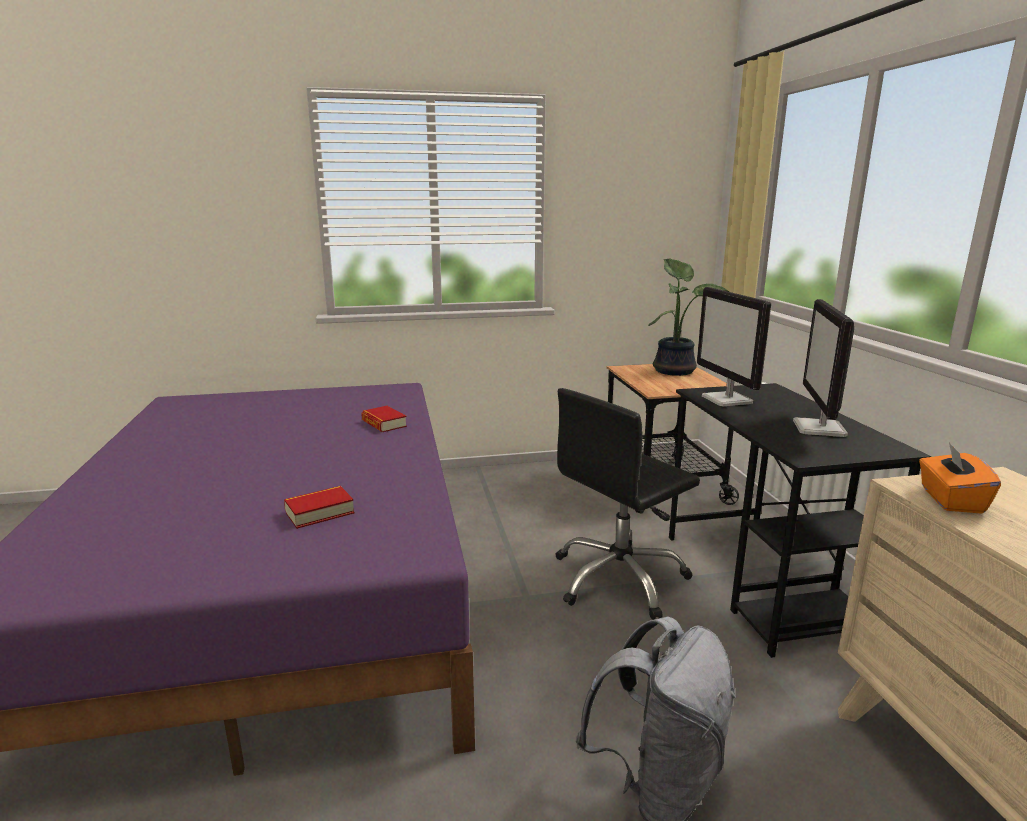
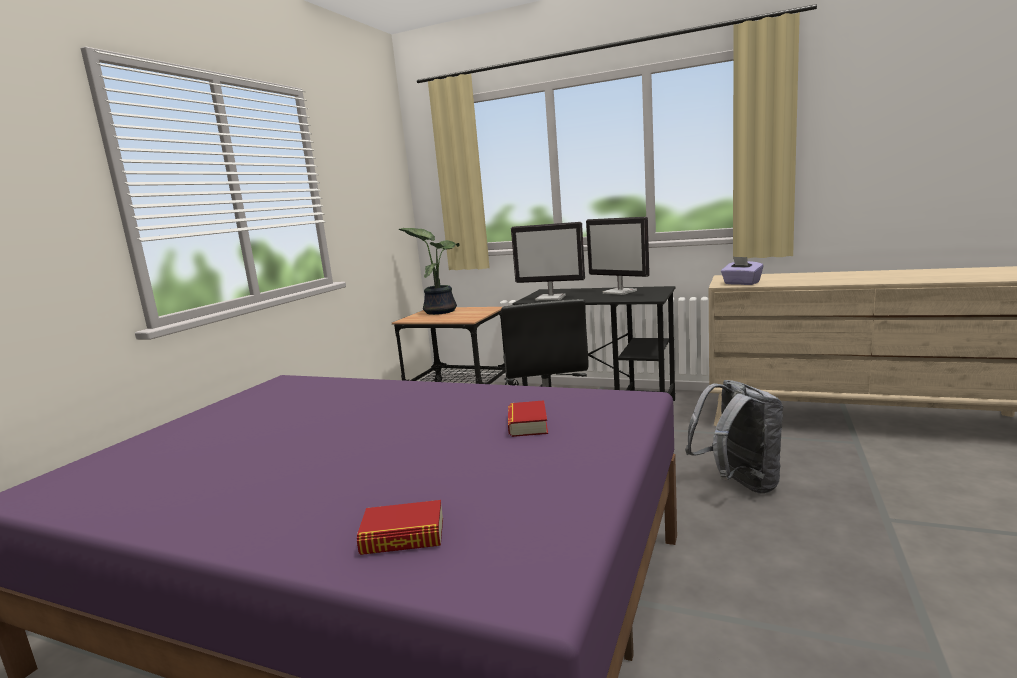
camera: 55 degrees left, 5 degrees down
book [361,406,407,432] -> book moved to [357,500,443,555]
orange tissue box [919,442,1001,514] -> purple tissue box [721,257,763,285]

